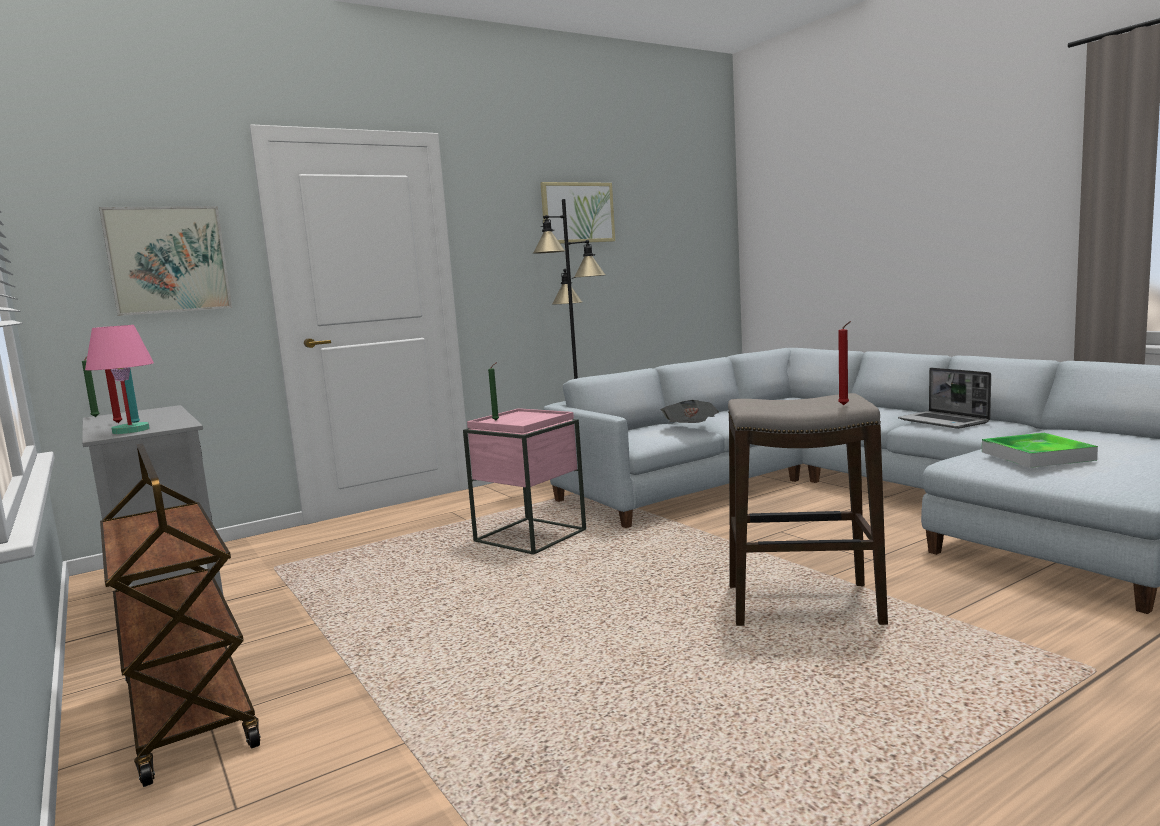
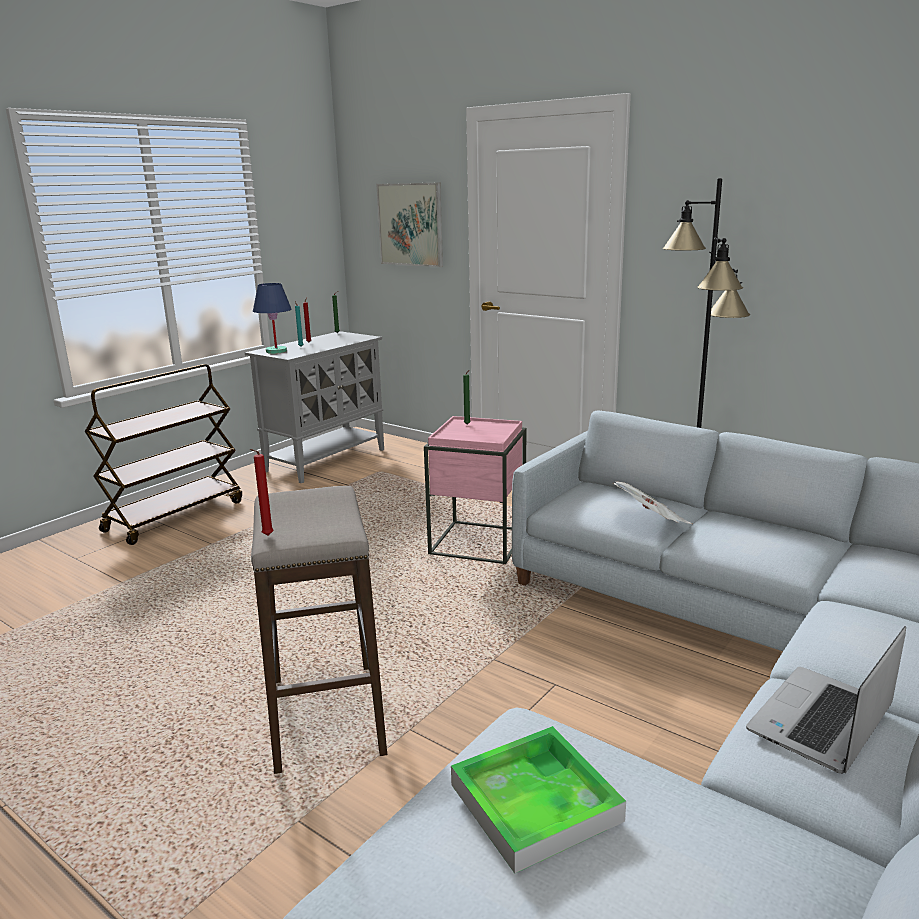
camera: 70 degrees right, 10 degrees up
pink table lamp [85,325,154,434] -> blue table lamp [253,283,291,354]
picture [540,182,615,244] -> none

